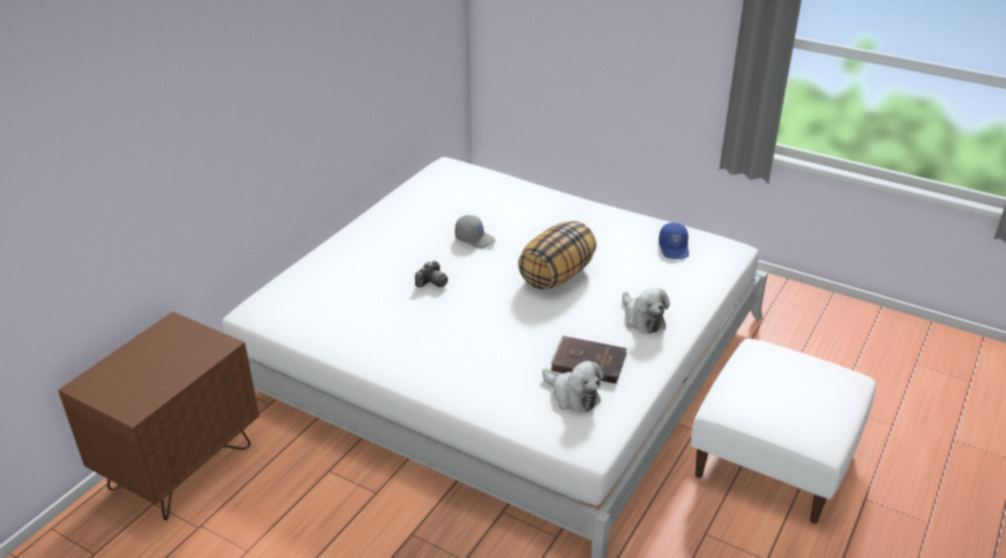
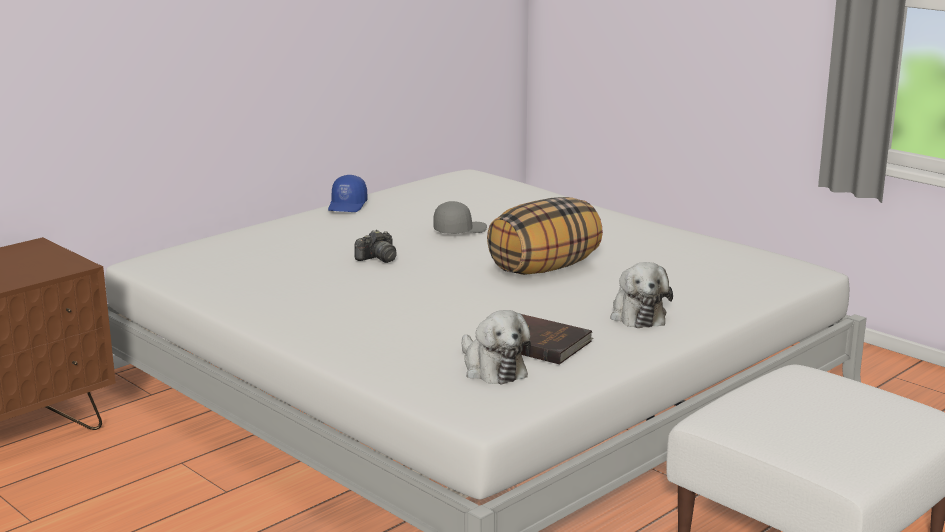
camera: 15 degrees right, 15 degrees down
grey cap [455,215,496,248] -> grey cap turned 75 degrees counterclockwise [433,201,487,234]
blue cap [659,222,689,259] -> blue cap moved to [328,175,367,212]

